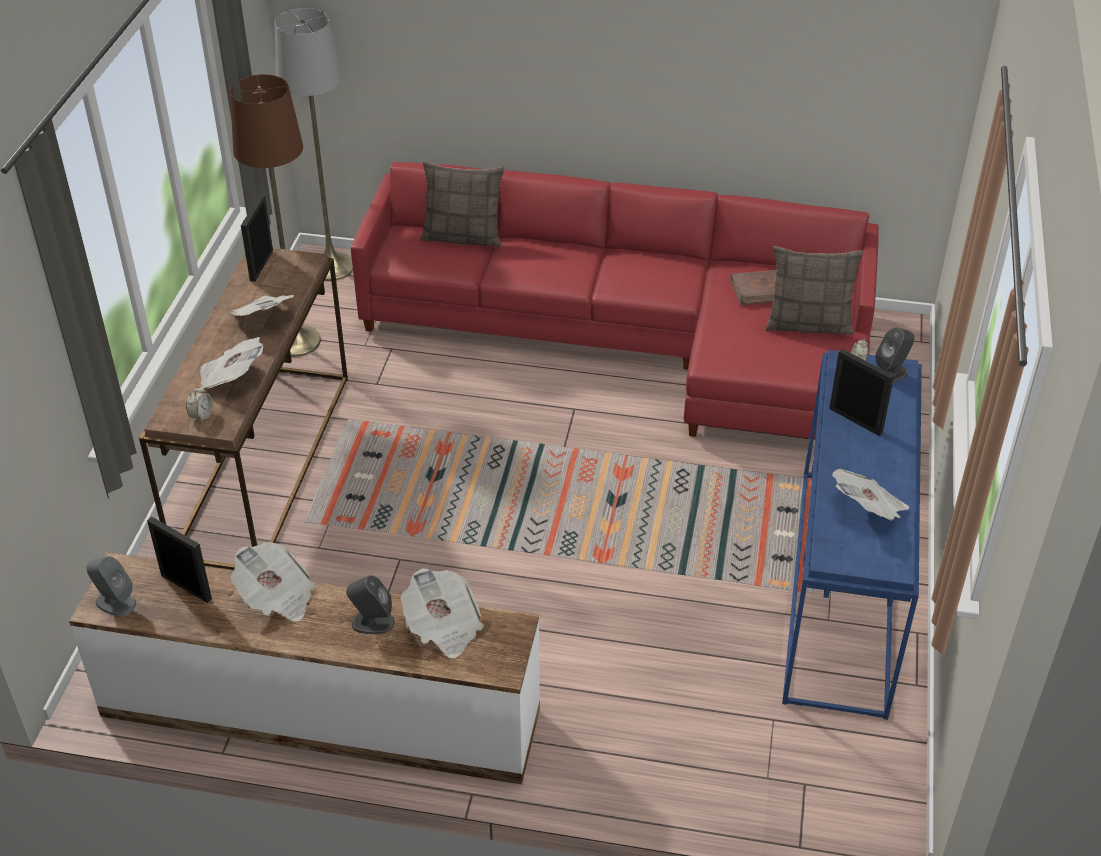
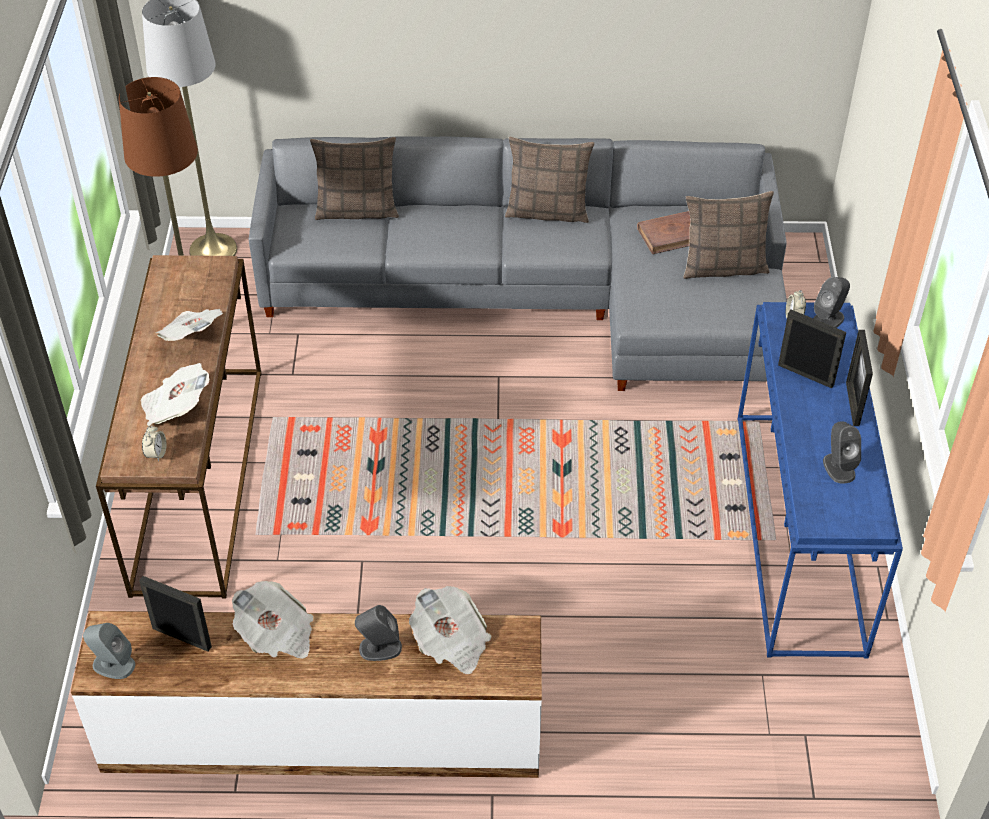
camera: 10 degrees left, 5 degrees up
picture frame [241,195,273,282] -> picture frame moved to [846,330,873,426]
red sofa [351,162,879,439] -> grey sofa [249,136,787,391]
newspaper [832,469,909,520] -> grey speaker [823,421,861,484]
none -> pillow [505,137,594,223]

